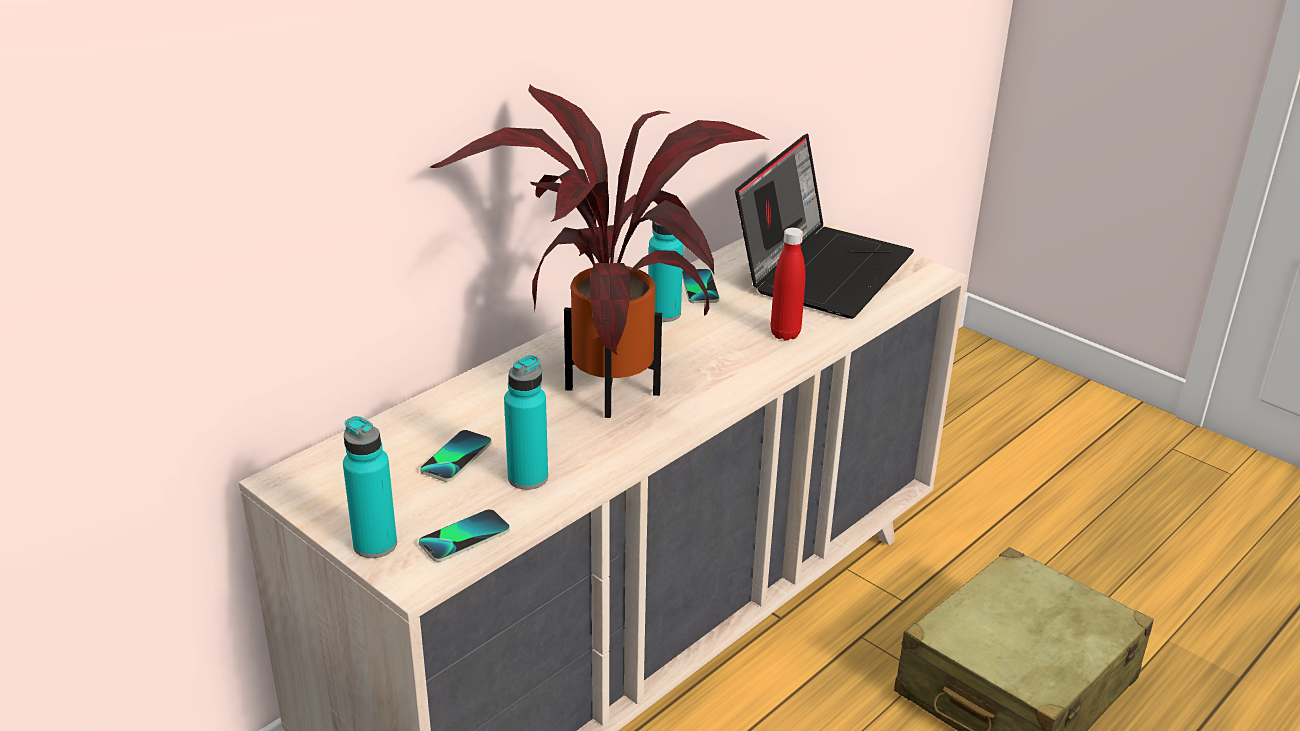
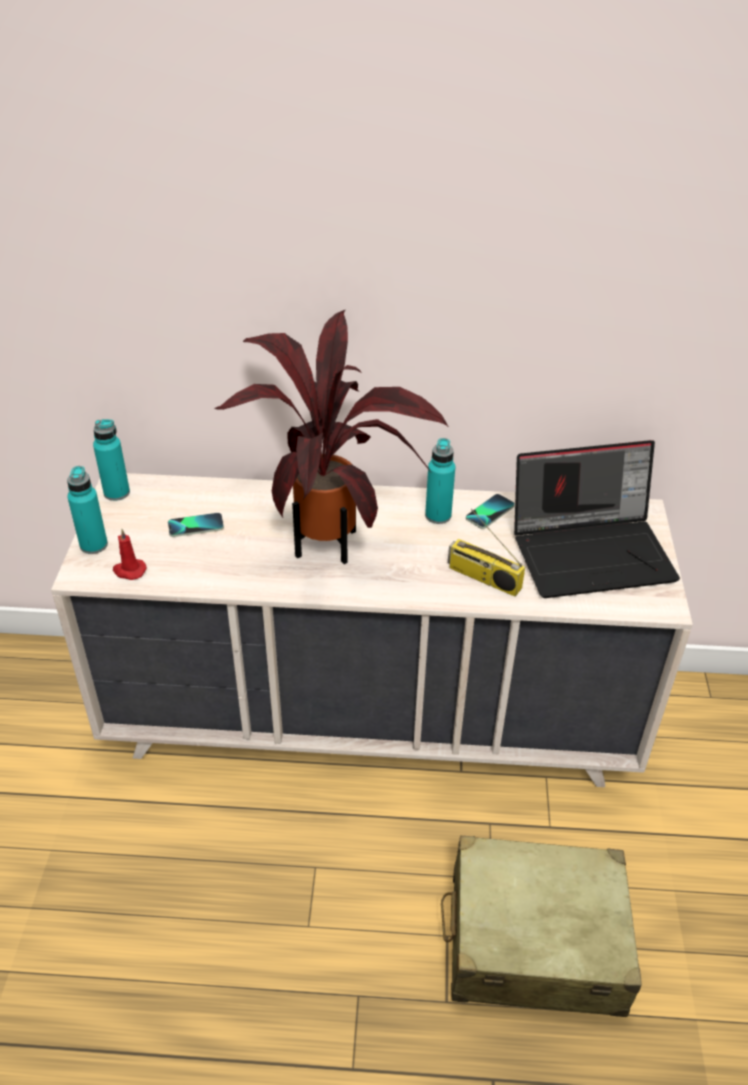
camera: 50 degrees right, 10 degrees up
phone [419,509,510,562] -> red candle [113,529,147,580]
turquoise bottle [504,355,548,490] -> turquoise bottle moved to [93,419,130,501]
red bottle [771,228,805,341] -> radio [448,509,525,597]

